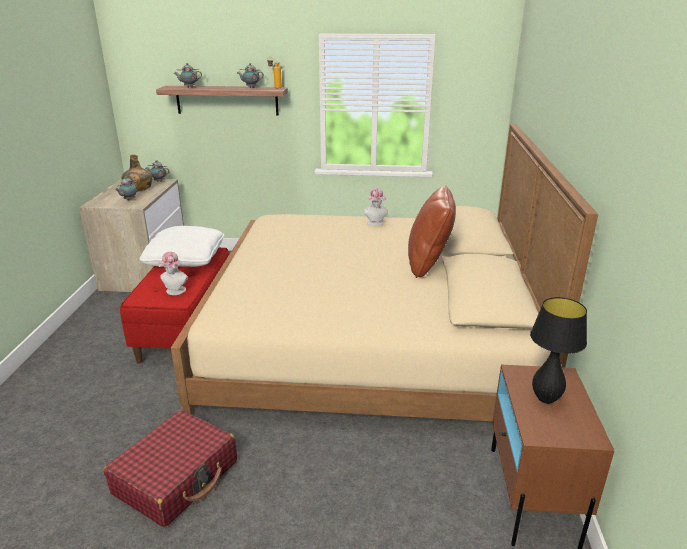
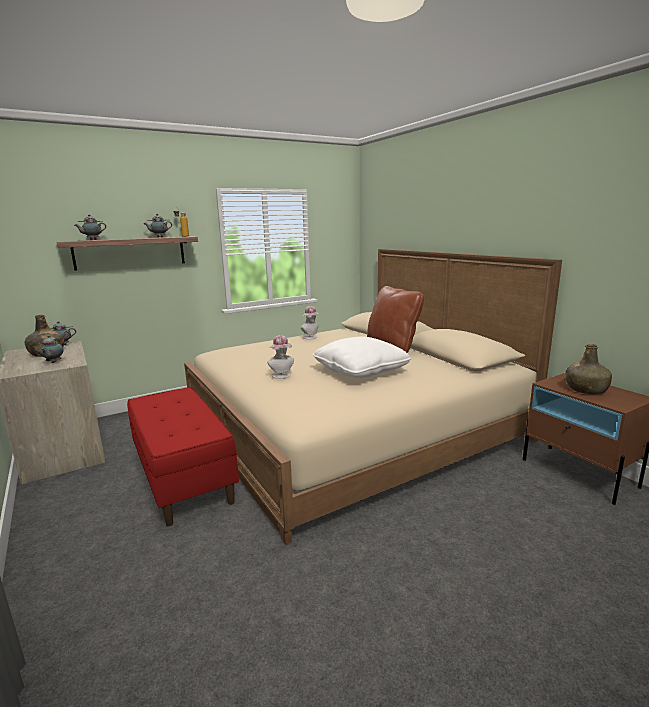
camera: 35 degrees left, 10 degrees down
red suitcase [104,410,237,527] -> none
white pillow [140,226,224,267] -> white pillow moved to [313,336,412,378]
hat [158,252,188,295] -> hat moved to [267,335,294,379]
black table lamp [530,297,587,404] -> green bottle [565,344,612,394]

